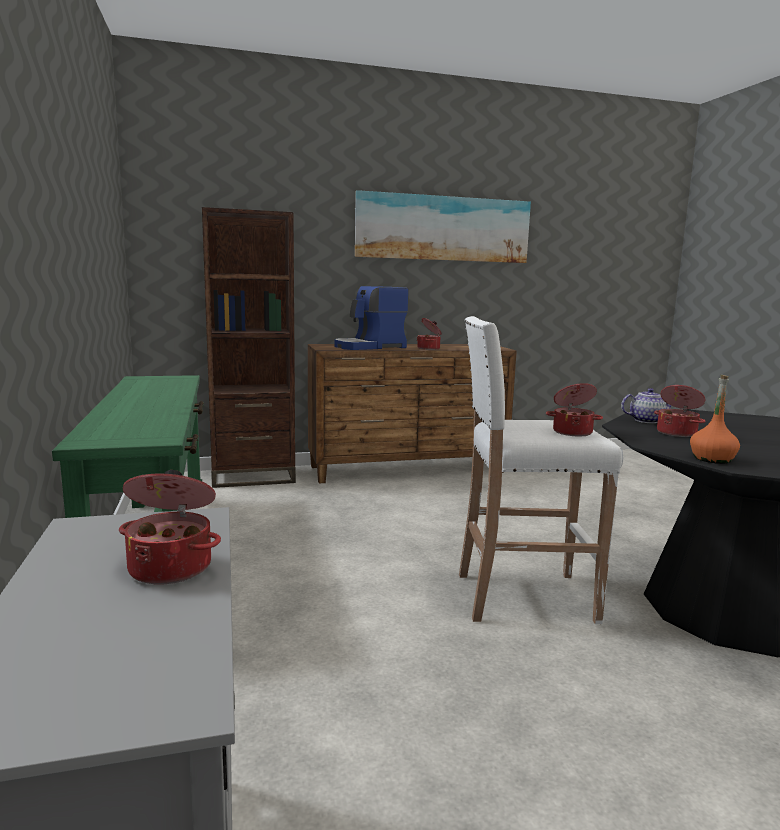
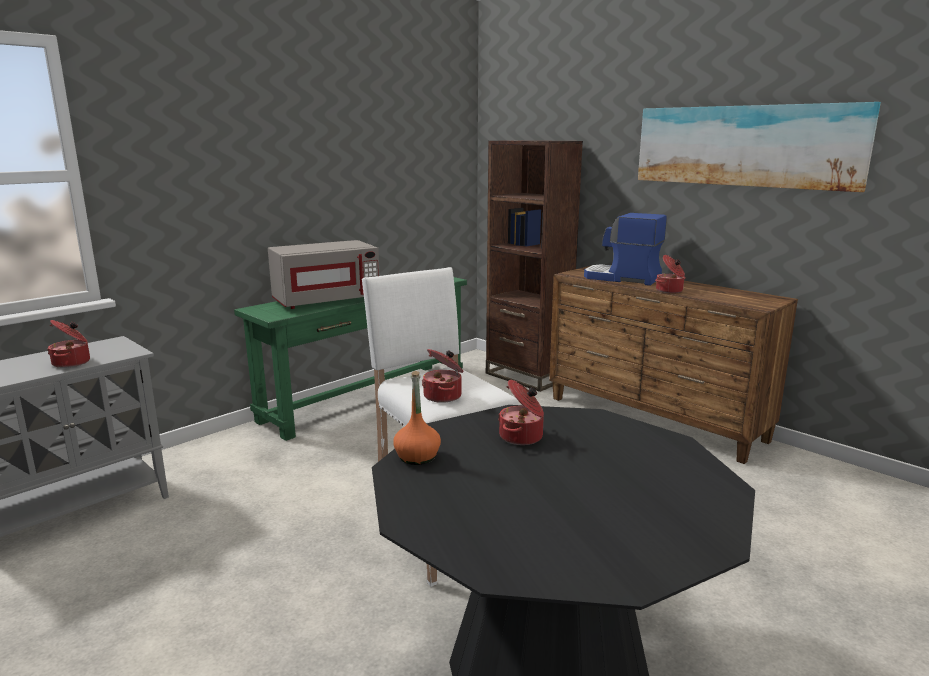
camera: 60 degrees right, 5 degrees up
teapot [621,388,671,423] -> none
none -> grey microwave [268,240,379,309]

